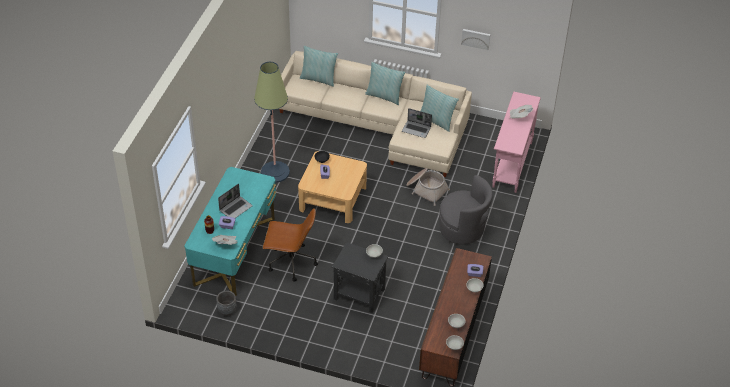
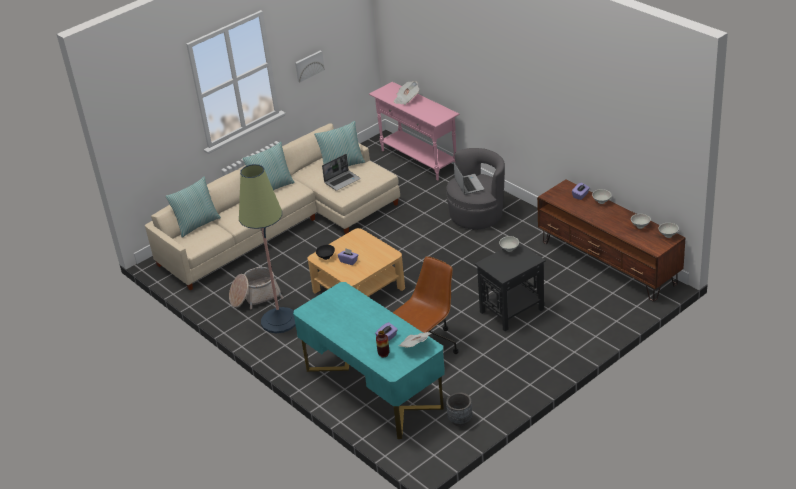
camera: 55 degrees left, 10 degrees down
laptop [218,184,253,218] -> laptop moved to [454,162,485,195]
basket [406,168,450,206] -> basket moved to [229,267,283,309]

